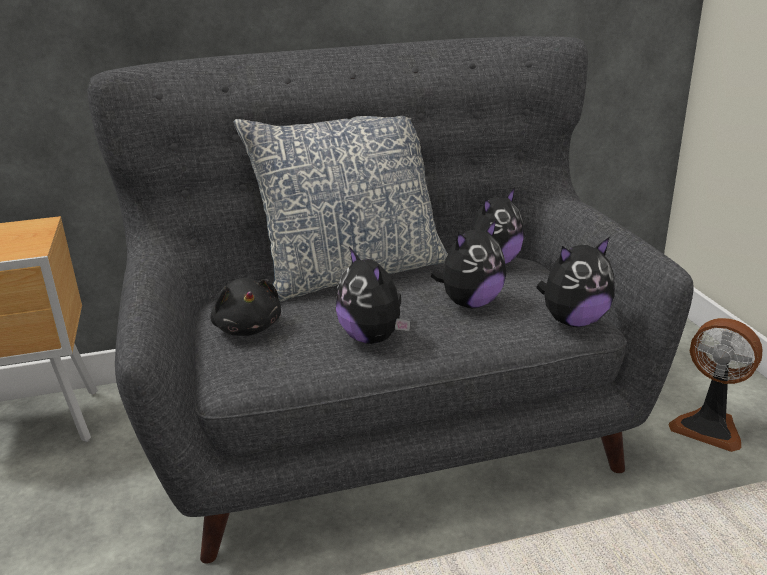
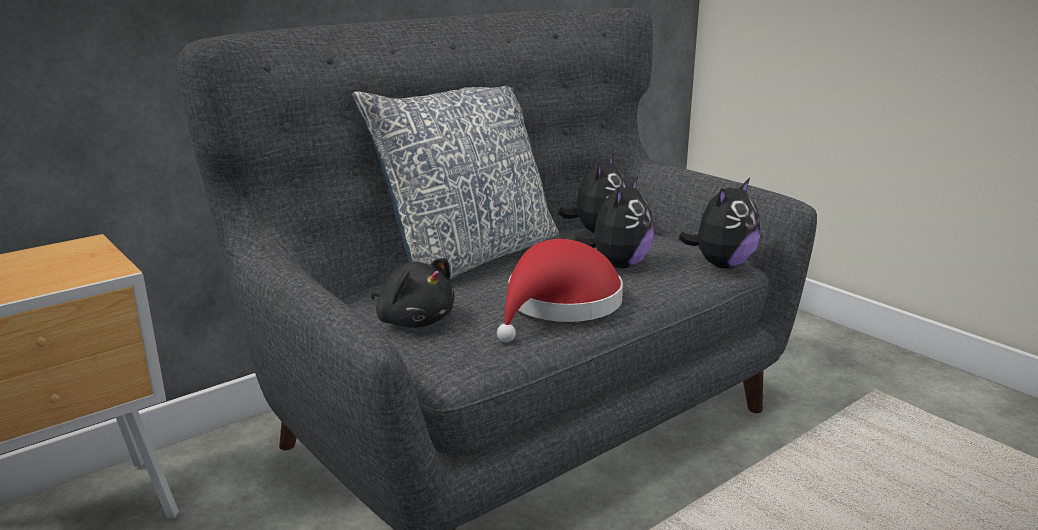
camera: 25 degrees left, 5 degrees down
plush toy [336,247,410,344] -> red hat [497,239,623,342]
fan [669,318,763,452] -> none

